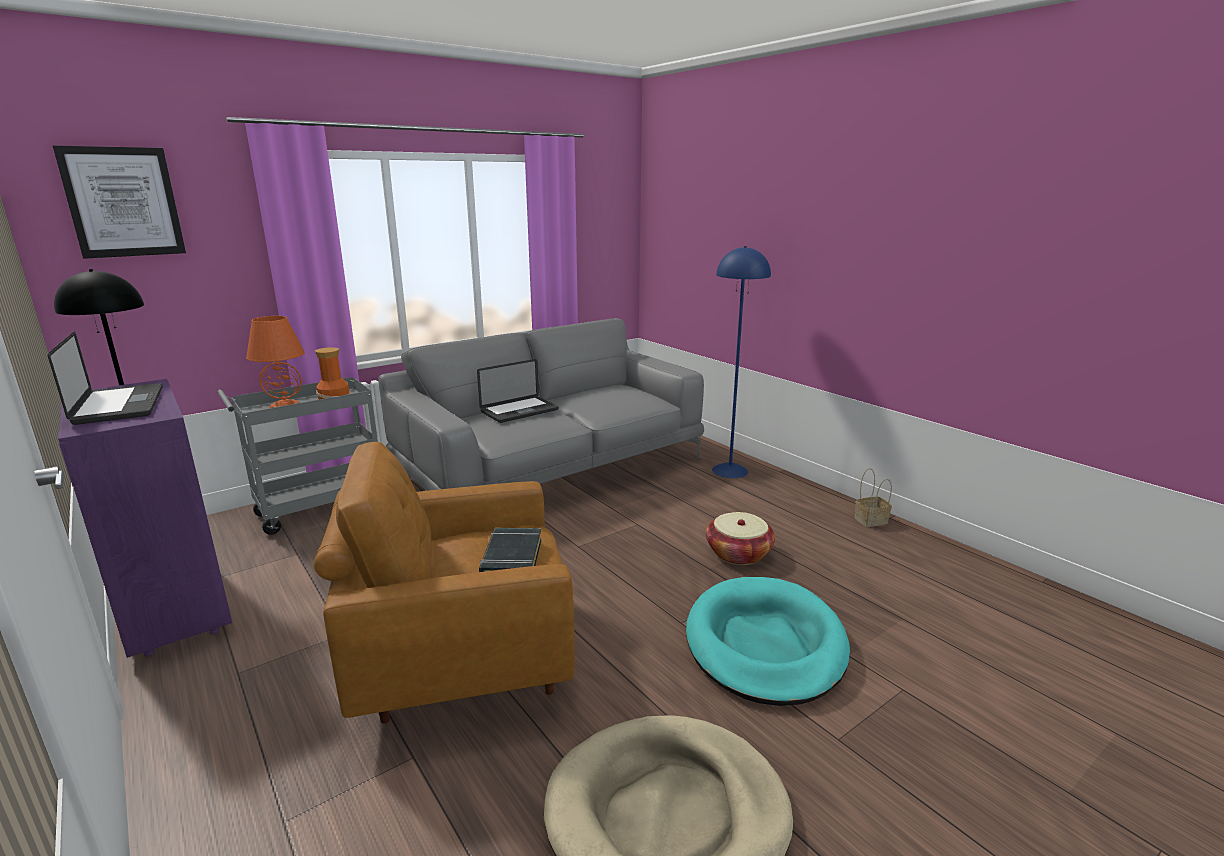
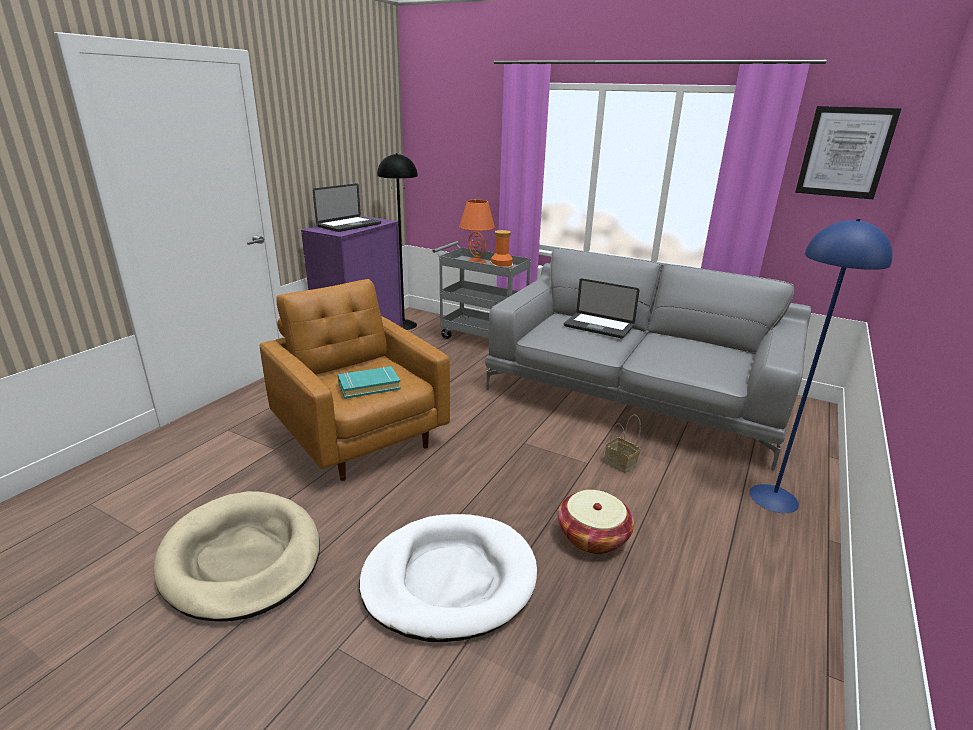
camera: 65 degrees right, 5 degrees up
picture [53,145,186,259] -> picture moved to [795,106,902,199]
black book [479,528,541,572] -> turquoise book [338,366,401,399]
turquoise dog bed [686,577,850,706] -> white dog bed [359,514,537,642]
basket [855,468,892,527] -> basket moved to [605,415,641,473]

